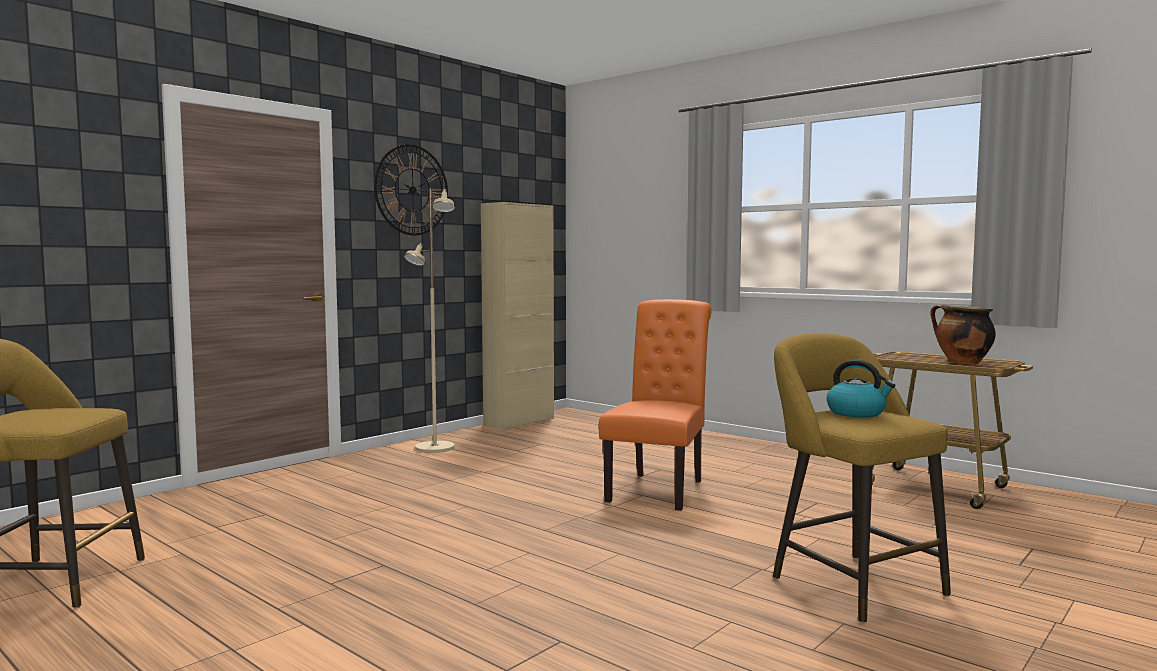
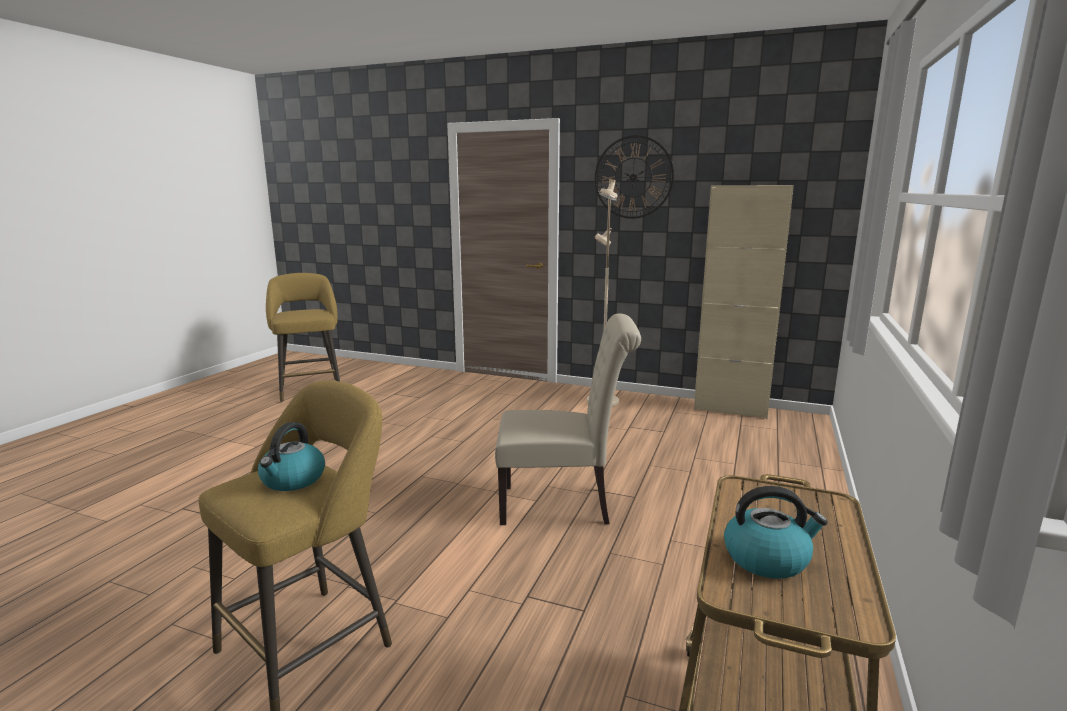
camera: 70 degrees right, 10 degrees up
orange chair [599,299,712,511] -> beige chair [495,314,641,525]
cooking pot [930,304,996,364] -> kettle [724,486,828,579]

